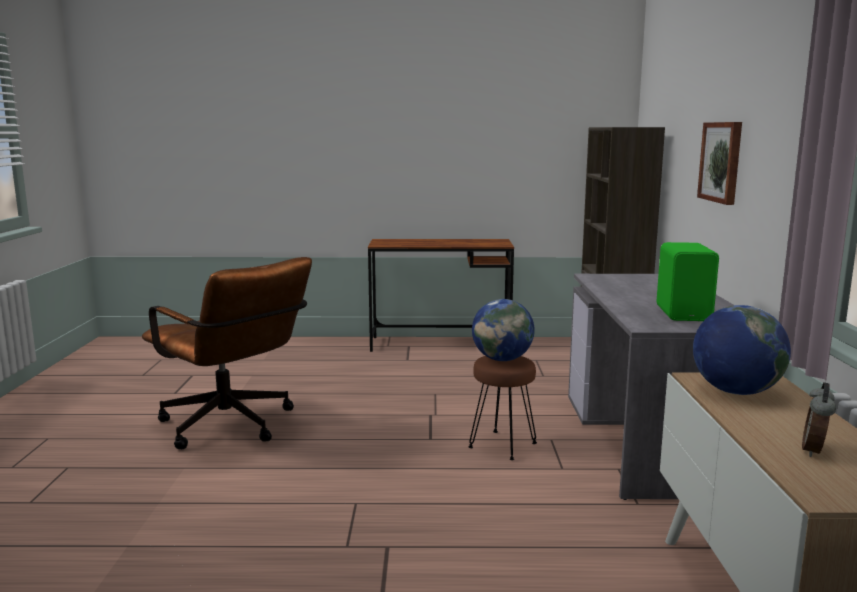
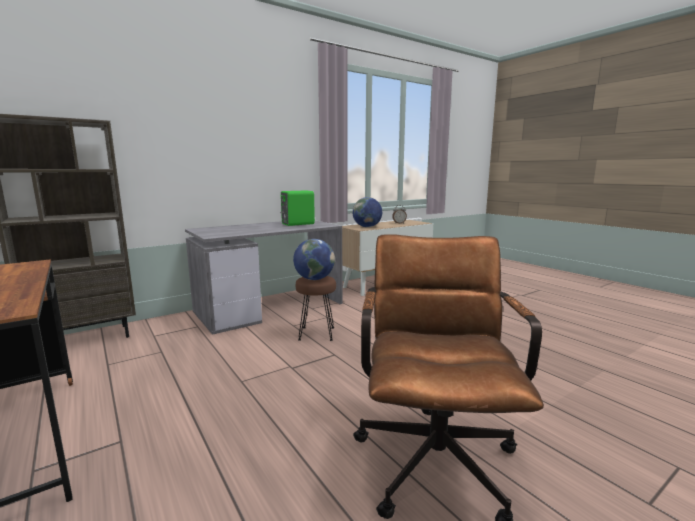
camera: 125 degrees left, 0 degrees up
picture [697,122,742,205] -> none

